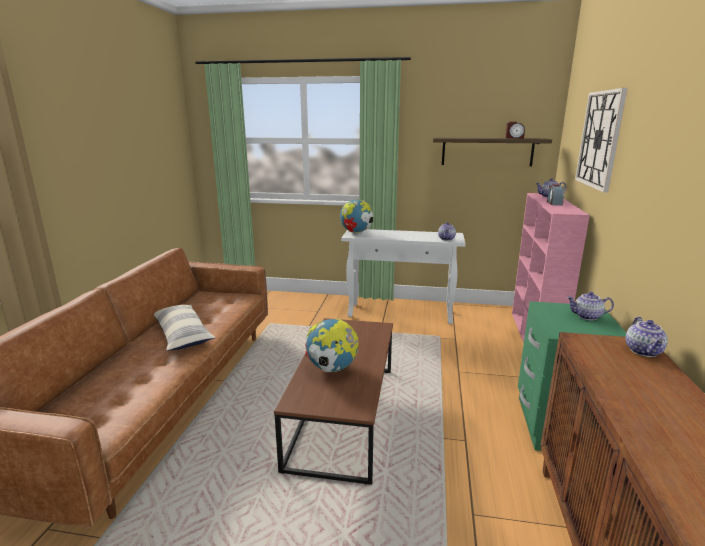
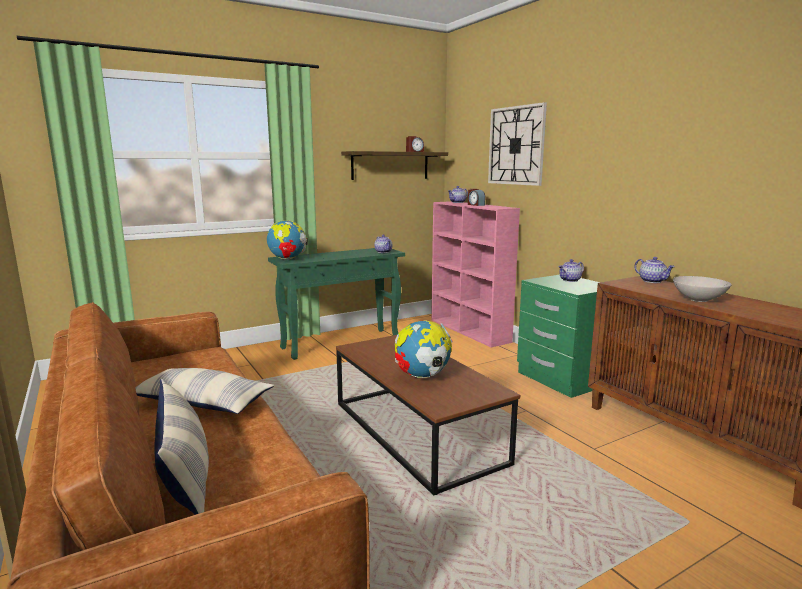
camera: 40 degrees left, 5 degrees down
white console table [341,229,465,324] -> green console table [268,248,405,360]
none -> pillow [154,378,209,515]
none -> white bowl [673,276,732,302]

